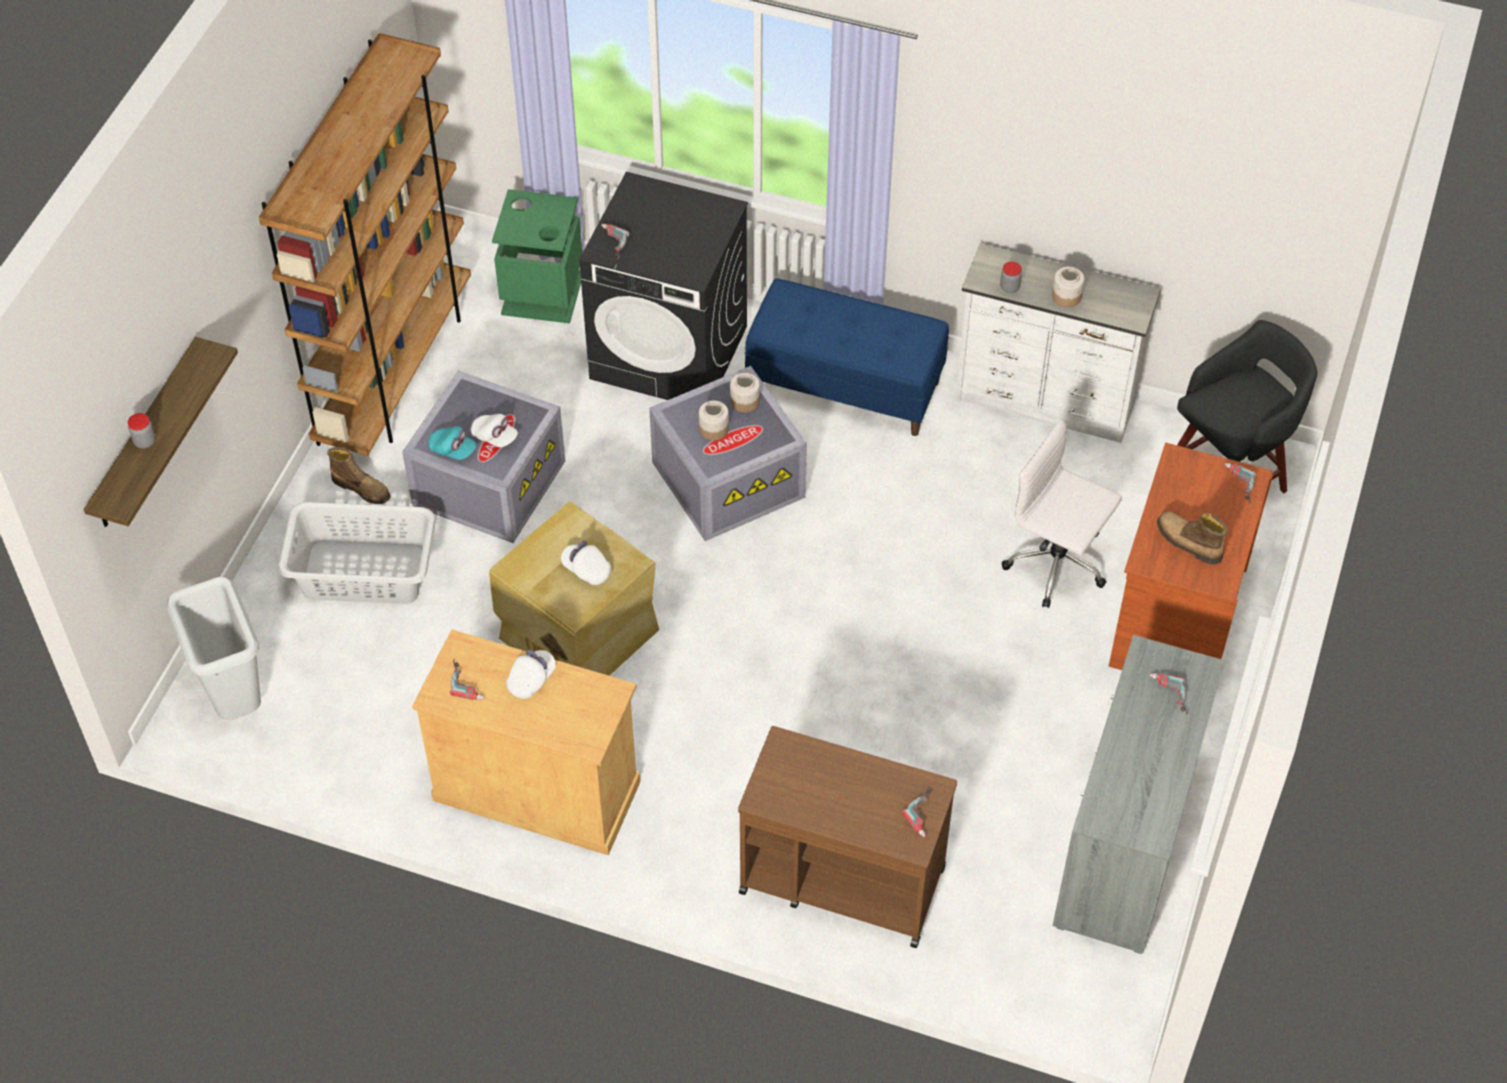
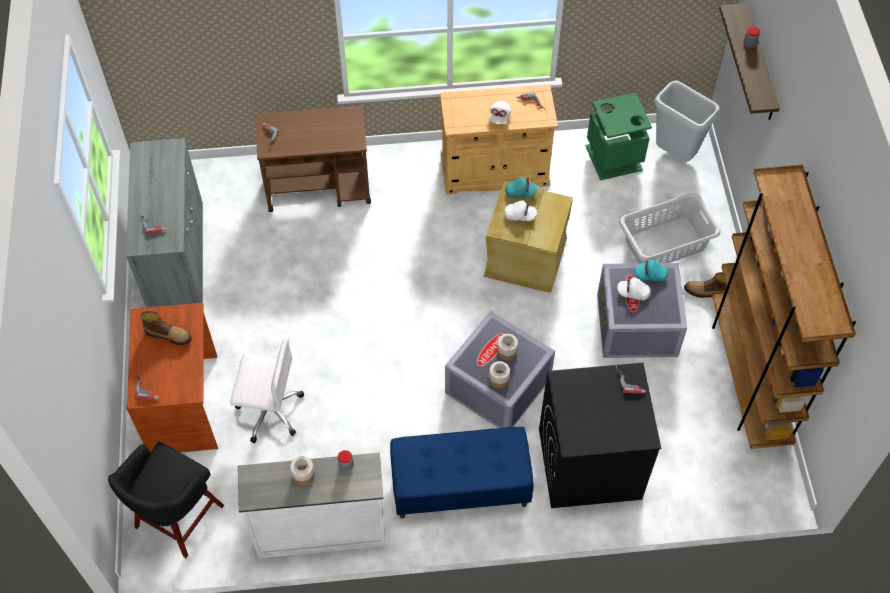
camera: 155 degrees right, 5 degrees up
green trash can [492,189,582,323] -> green trash can moved to [586,92,652,180]
none -> turquoise cap [505,177,538,198]

